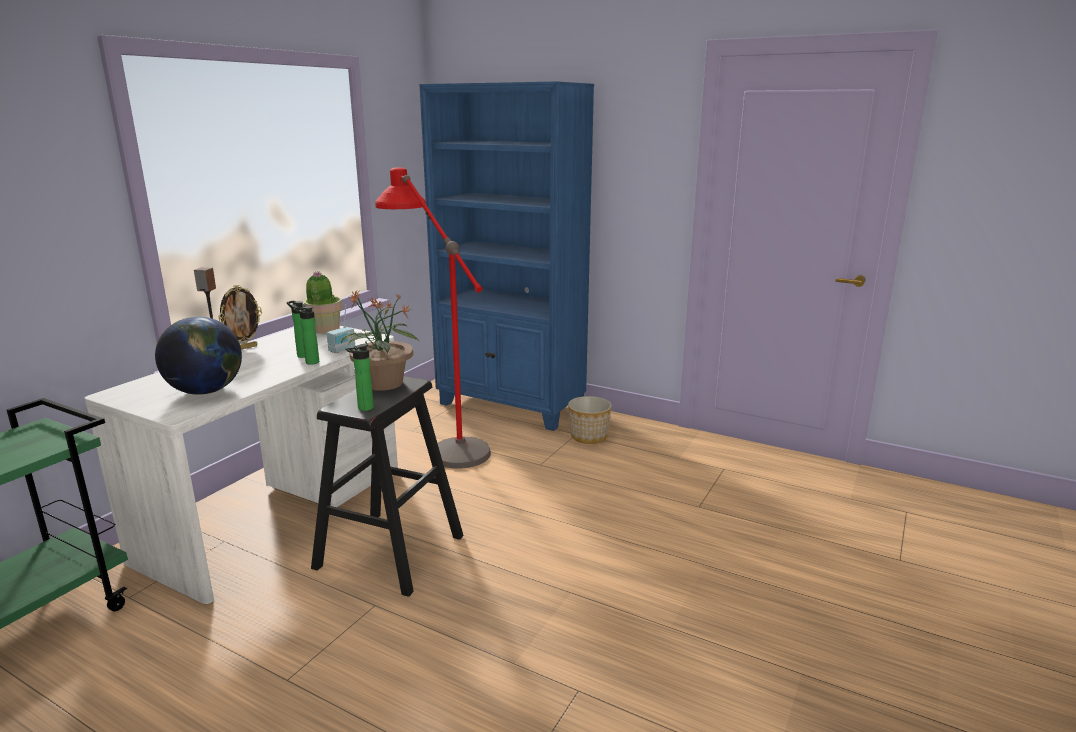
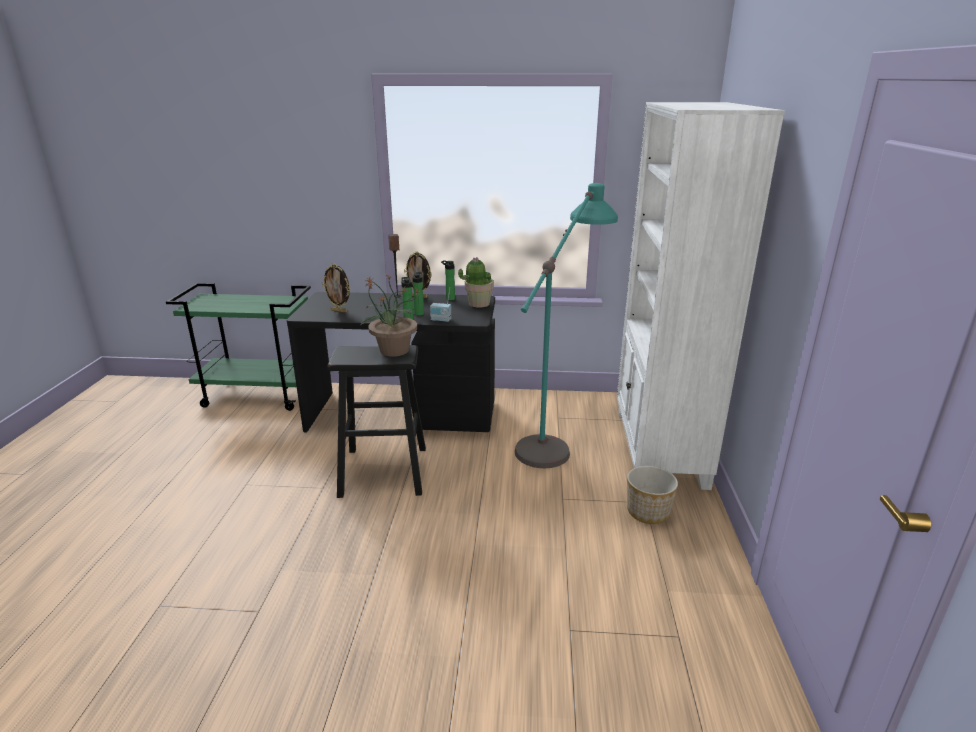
camera: 65 degrees right, 5 degrees up
white desk [85,326,398,604] -> black desk [287,292,495,433]
globe [155,317,242,395] -> picture frame [322,264,351,313]
bottle [345,344,374,411] -> bottle moved to [441,260,455,301]
red floor lamp [375,167,491,469] -> turquoise floor lamp [515,183,618,468]
blue bookcase [419,81,594,431] -> white bookcase [617,102,785,490]

